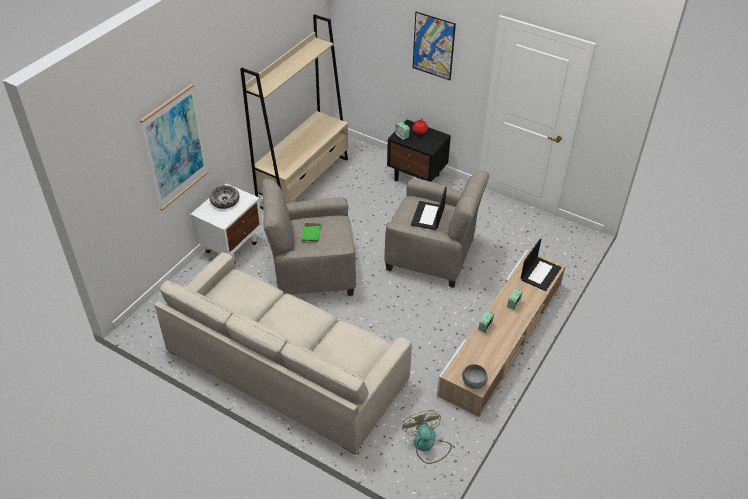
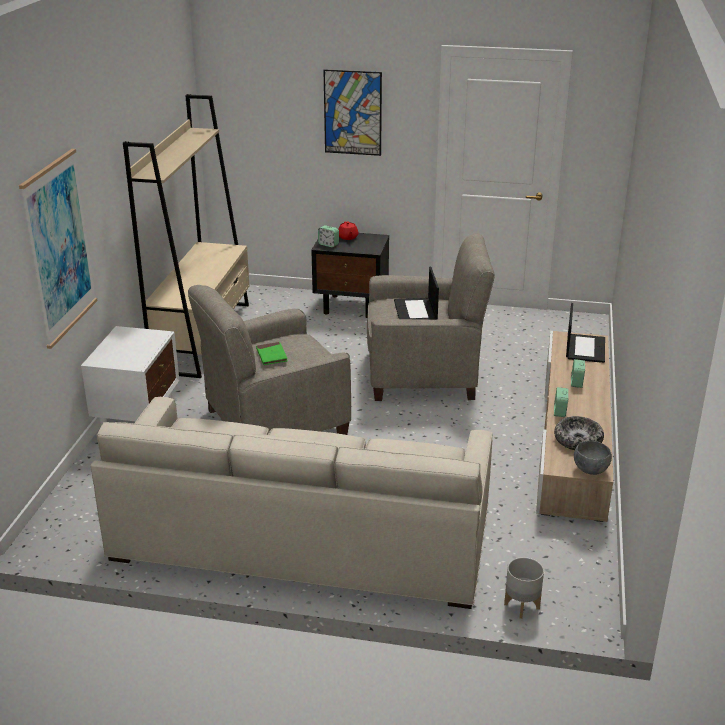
camera: 20 degrees left, 15 degrees down
bowl [209,185,240,209] -> bowl moved to [554,416,604,450]
fan [402,410,452,464] -> none
none -> grey planter [504,557,544,619]

